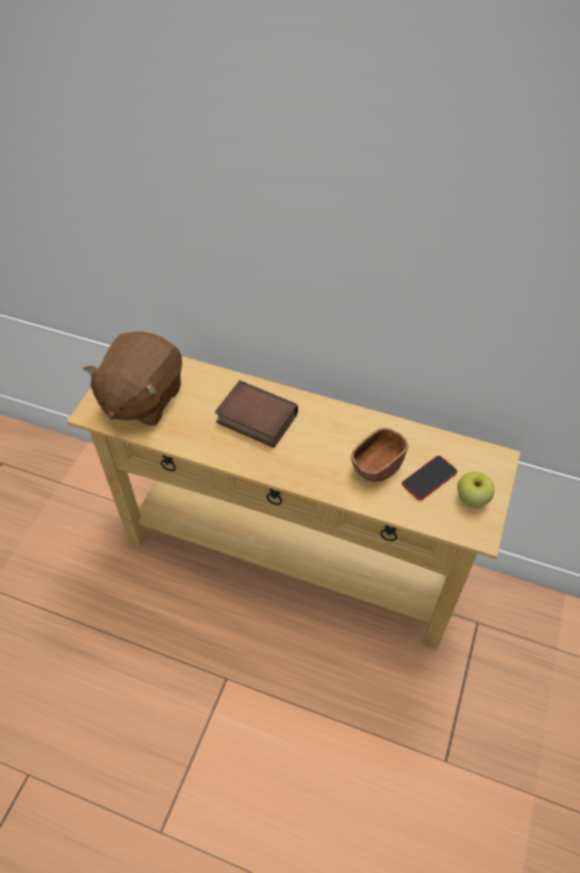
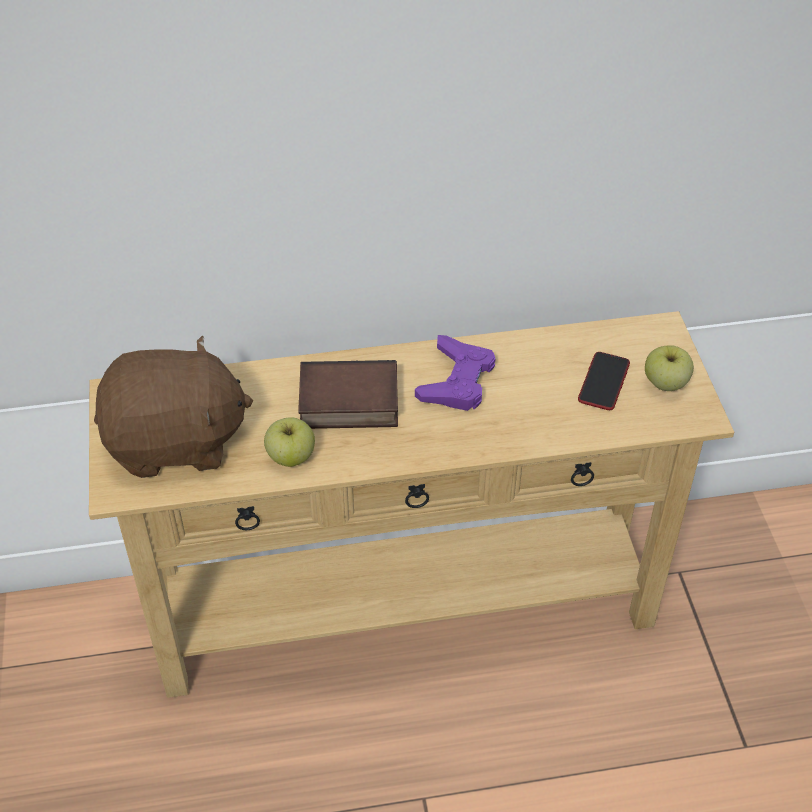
camera: 30 degrees left, 5 degrees down
brown plush toy [84,332,182,426] -> brown plush toy turned 90 degrees counterclockwise [94,335,253,478]
brown bowl [351,428,408,482] -> none
none -> apple [264,417,315,467]
none -> purple game controller [415,335,496,411]

